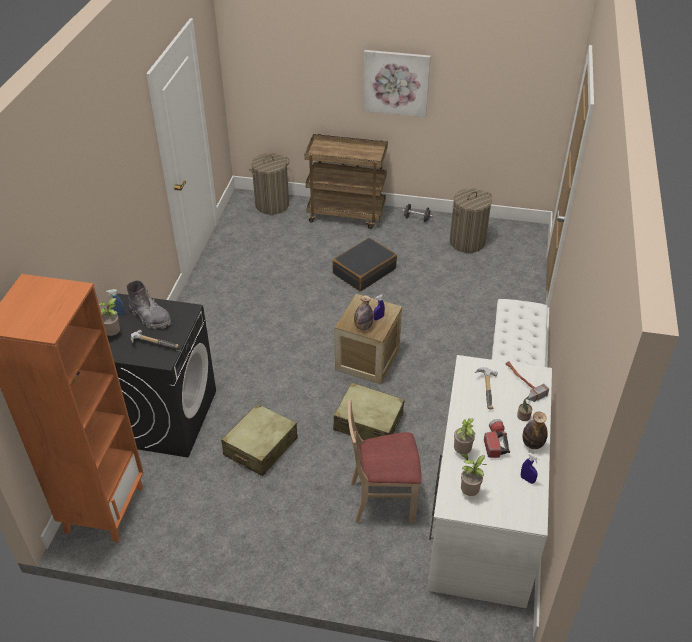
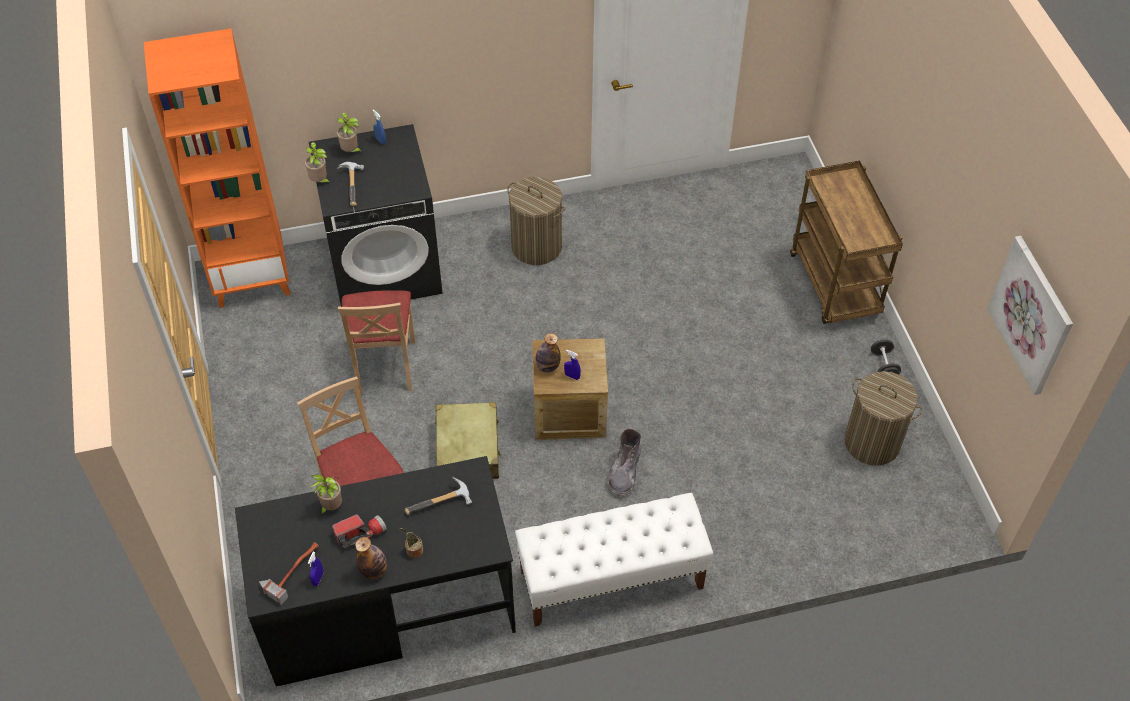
camera: 65 degrees right, 10 degrees up
grey boot [126,281,171,329] -> grey boot moved to [608,429,641,498]
beige suitcase [221,403,298,476] -> beige chair [338,290,415,394]
laundry basket [249,153,289,215] -> laundry basket moved to [507,177,565,265]
black suitcase [333,238,397,291] -> none
picture [363,50,431,117] -> picture moved to [987,236,1073,395]
white desk [427,355,552,608] -> black desk [235,456,516,686]
potted plant [461,455,487,496] -> potted plant moved to [305,142,331,184]
hammer [505,361,549,403] -> hammer moved to [259,542,319,605]

